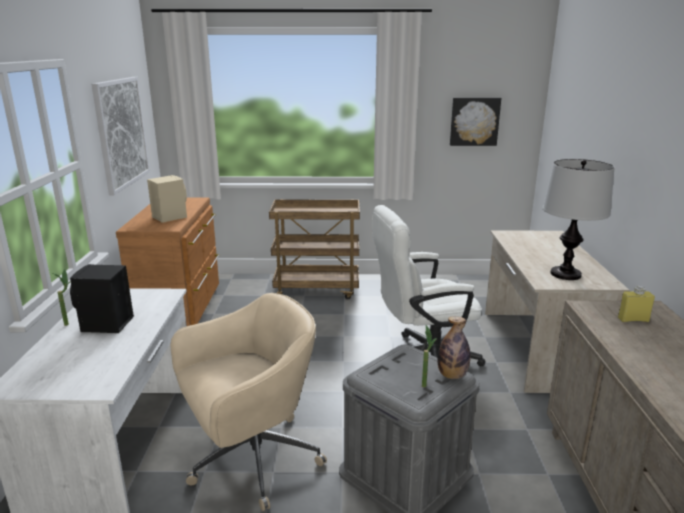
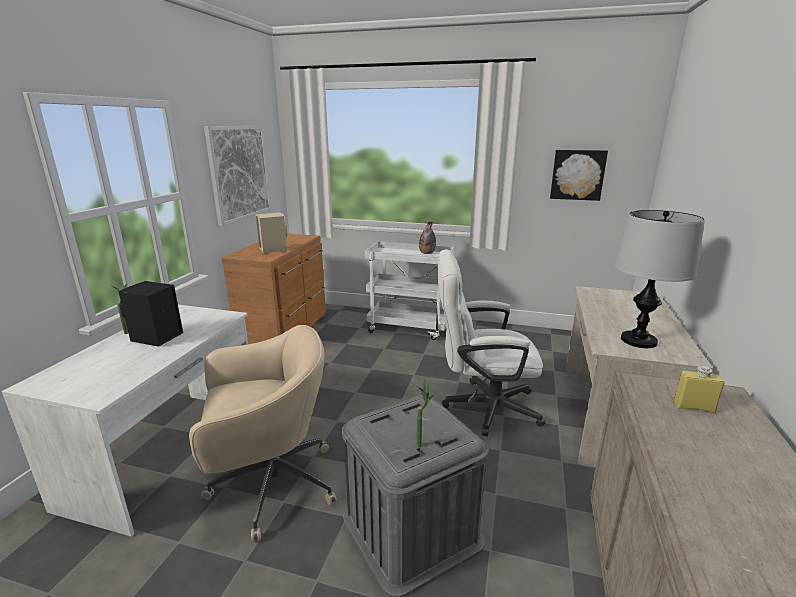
camera: 15 degrees right, 0 degrees up
brown cart [269,199,360,300] -> white cart [364,242,454,340]
bottle [437,316,471,379] -> bottle moved to [419,221,436,254]

